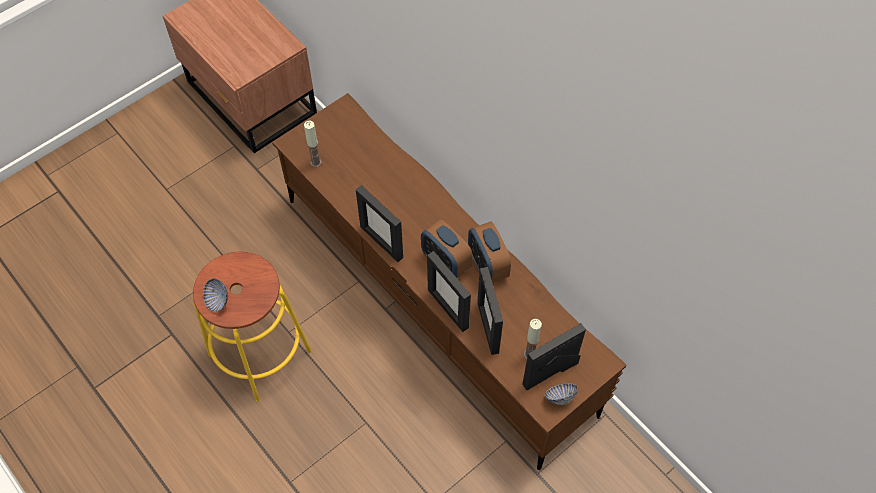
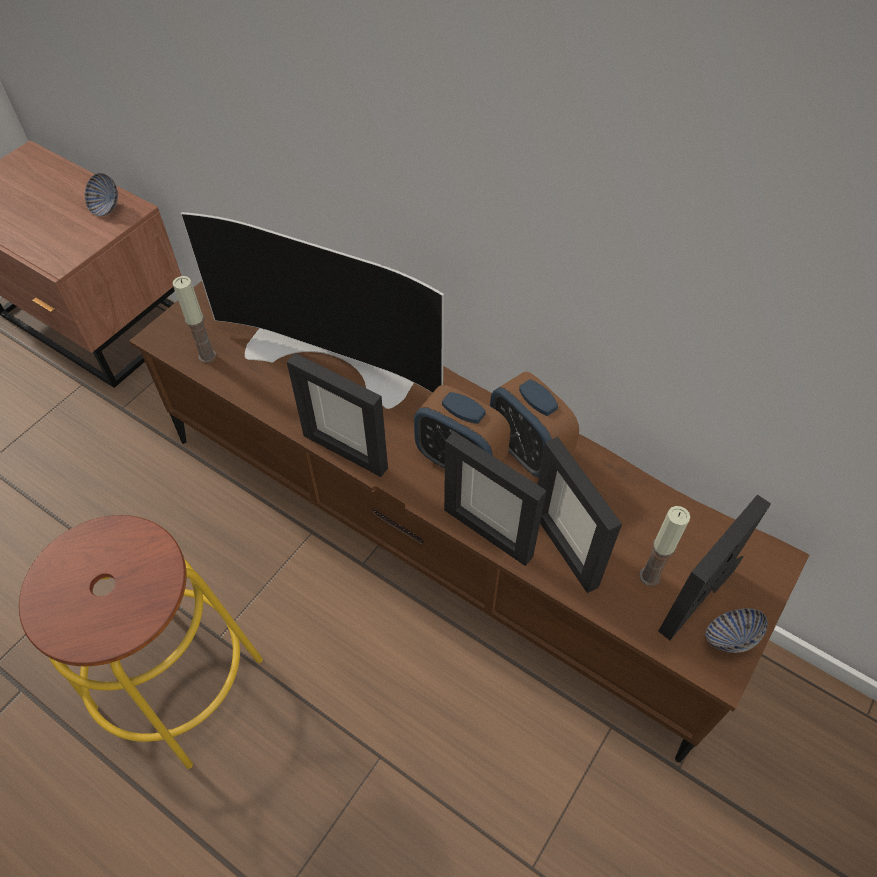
camera: 15 degrees left, 5 degrees down
bowl [203,278,228,312] -> bowl moved to [85,173,118,216]
none -> television [181,212,444,409]

